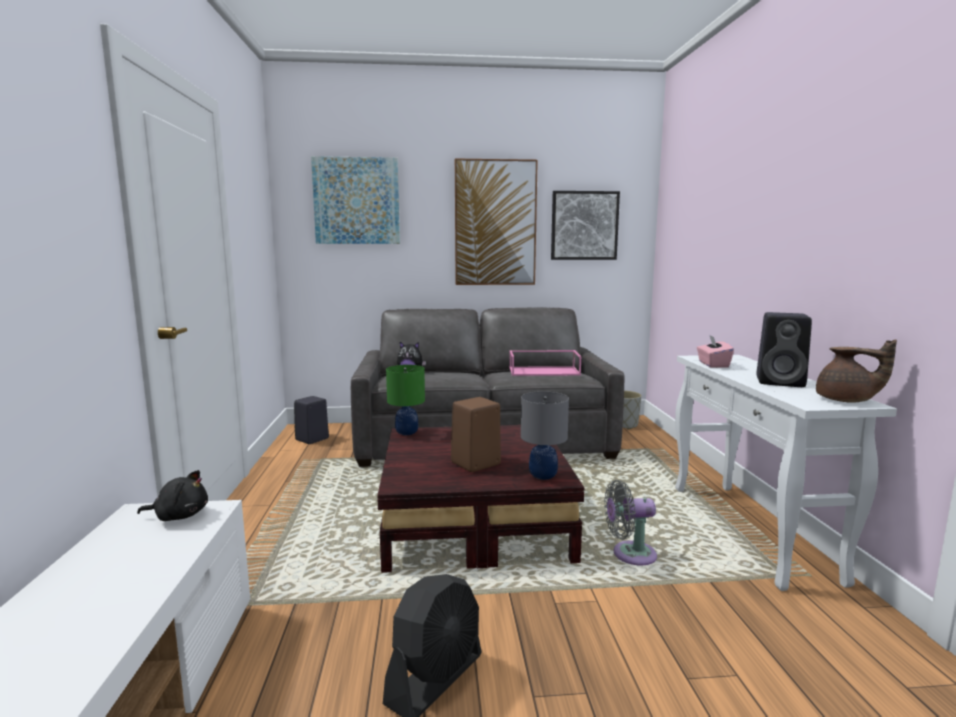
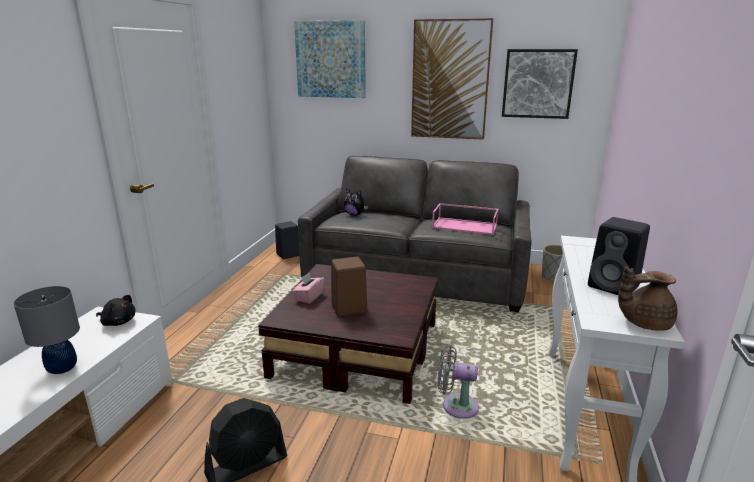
camera: 20 degrees right, 10 degrees up
green table lamp [386,365,425,435] -> none
grey table lamp [521,391,569,480] -> grey table lamp moved to [14,286,80,374]
pink tissue box [697,336,734,368] -> pink tissue box moved to [293,273,324,304]
brown teapot [816,339,897,403] -> brown teapot turned 120 degrees clockwise [618,267,678,331]

